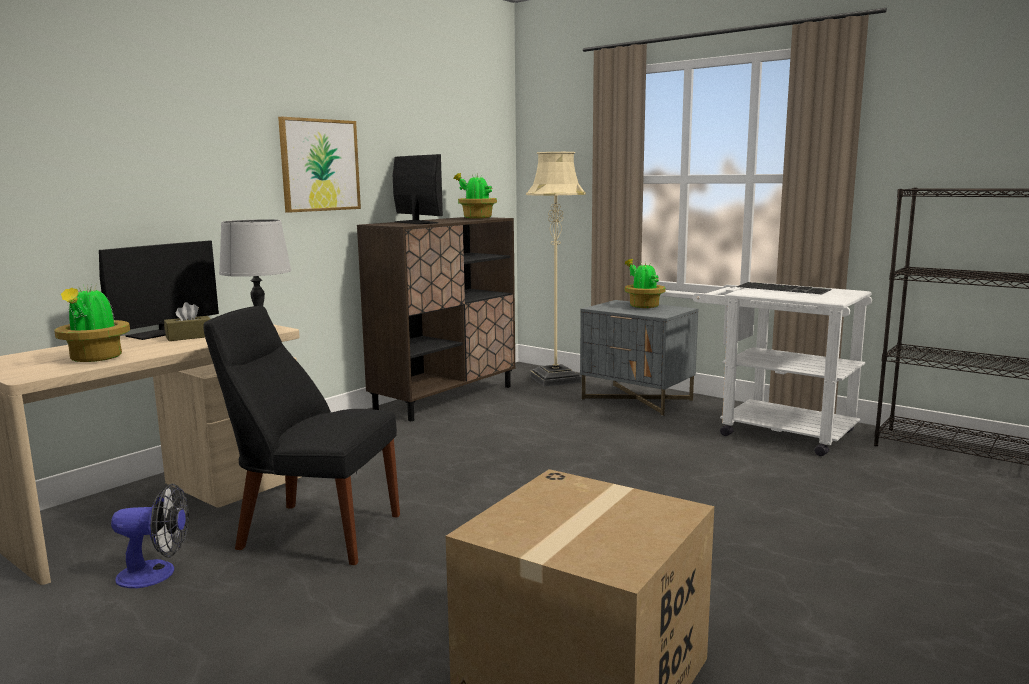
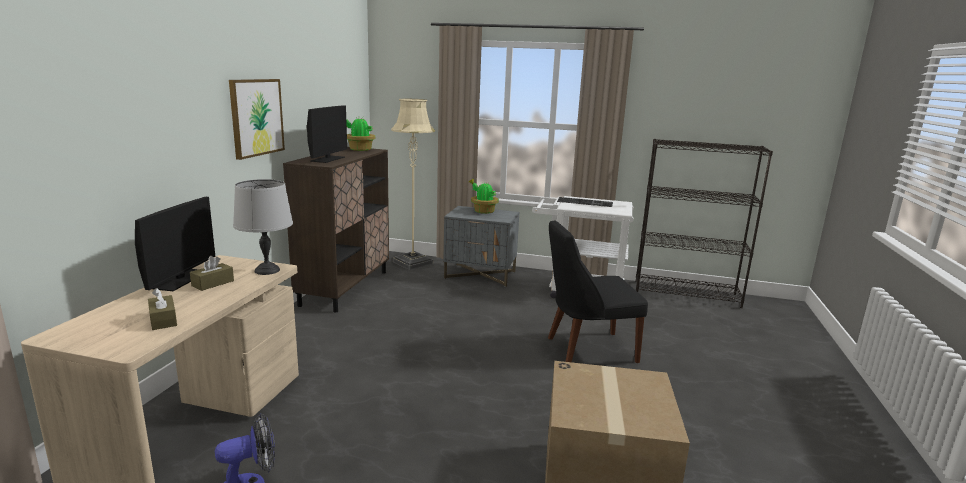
camera: 25 degrees left, 5 degrees up
potted plant [55,284,130,362] -> brown tissue box [148,288,177,330]
black chair [203,306,400,565] -> black chair moved to [548,220,648,363]
monitor [393,154,443,224] -> monitor turned 75 degrees clockwise [307,105,347,163]

